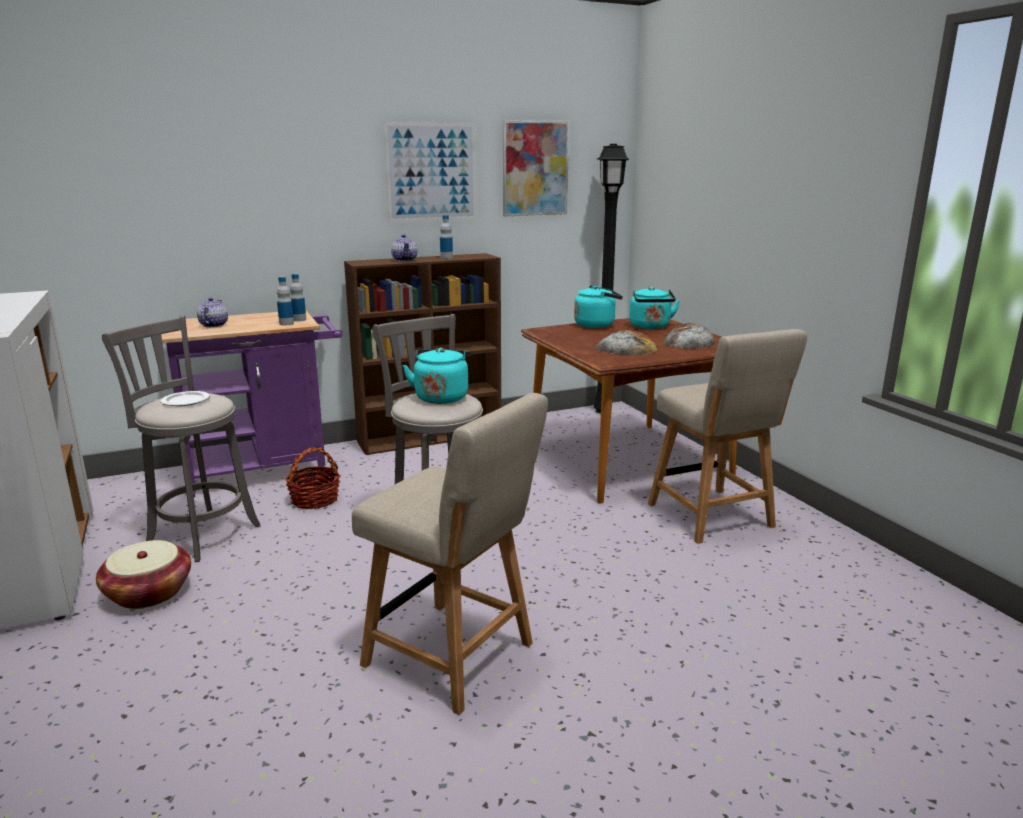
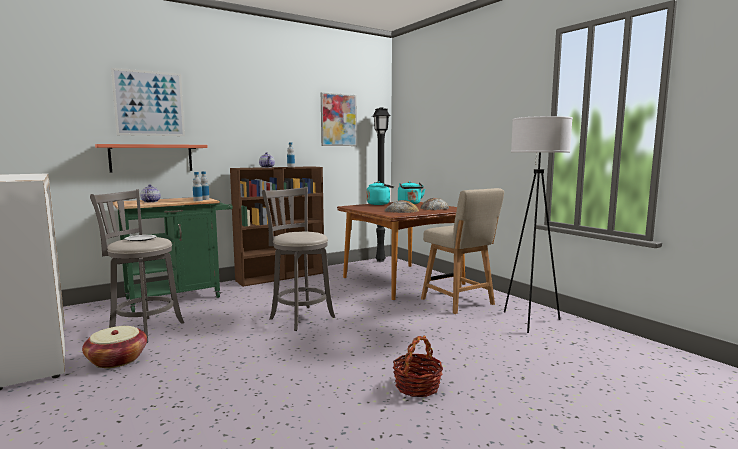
camera: 10 degrees left, 10 degrees down
purple cart [161,310,342,497] -> green cart [113,197,233,312]
basket [285,447,340,509] -> basket moved to [393,336,443,397]
beige chair [352,393,548,715] -> none
picture [383,122,477,222] -> picture moved to [111,68,185,136]
turquoise kettle [402,348,471,404] -> none
none -> shelf [95,144,208,173]
none -> white floor lamp [504,116,573,333]

